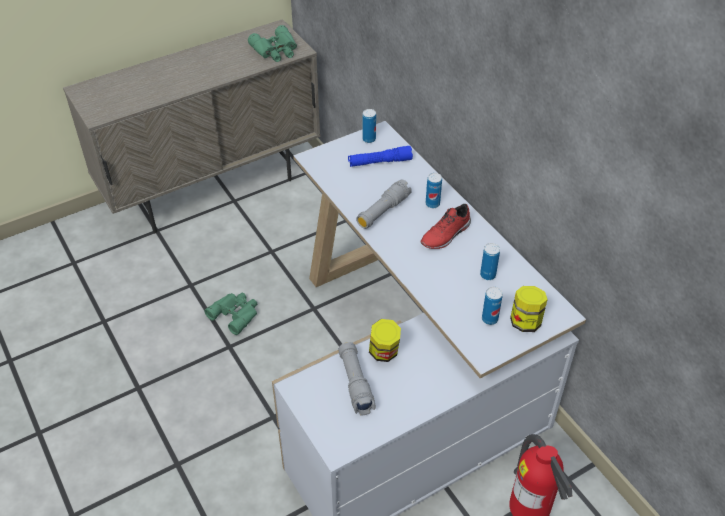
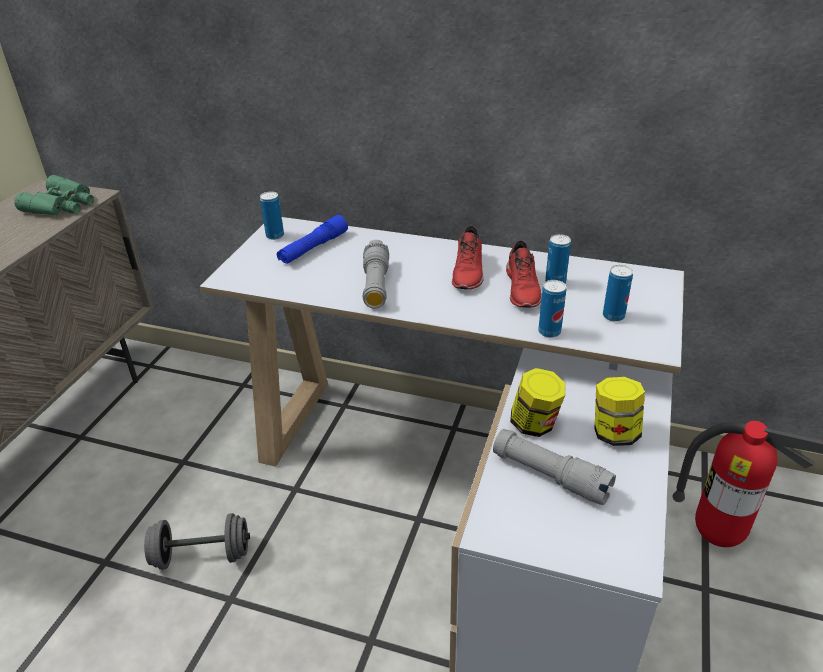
camera: 40 degrees left, 10 degrees down
green binoculars [204,293,257,335] -> grey dumbbell [144,513,250,570]
can [426,173,442,208] -> can moved to [538,280,566,338]
jar [510,286,548,332] -> jar moved to [594,377,645,446]
none -> red shoe [506,240,542,308]

